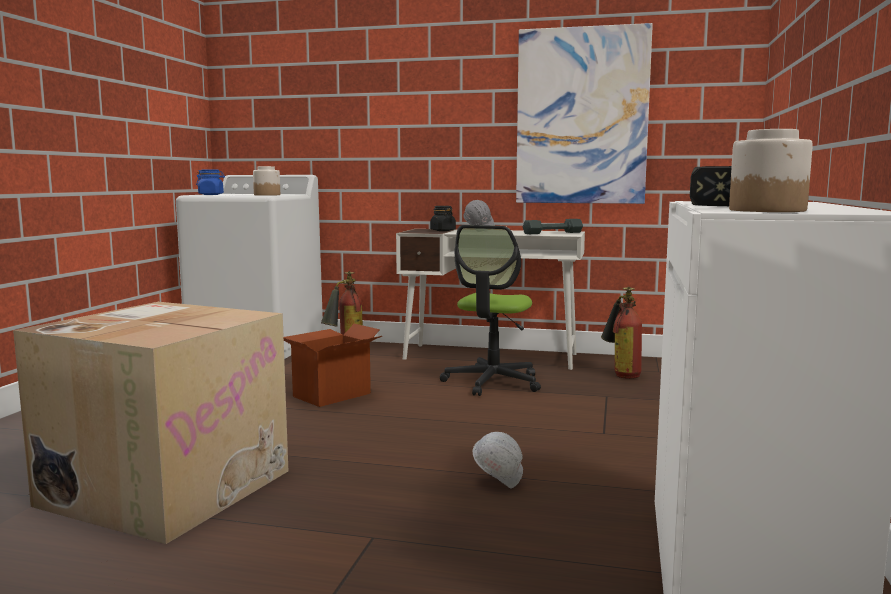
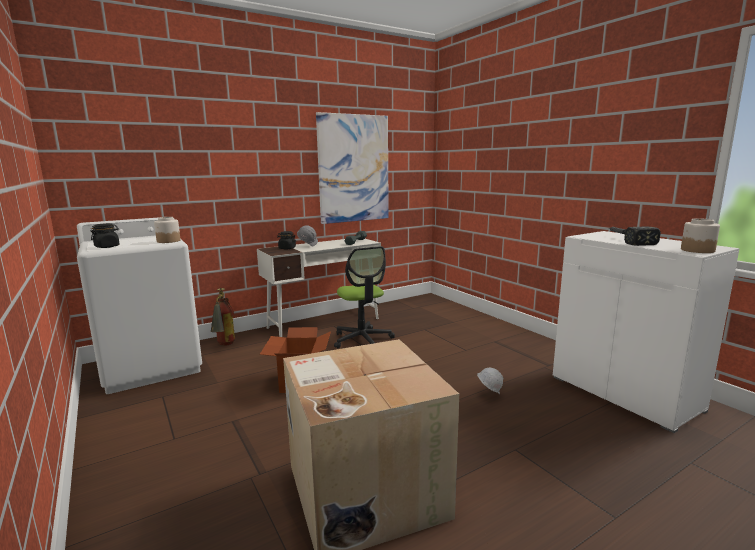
camera: 45 degrees left, 5 degrees up
blue jar [196,170,225,195] -> black jar [90,223,120,248]
fire extinguisher [601,287,642,379] -> none

